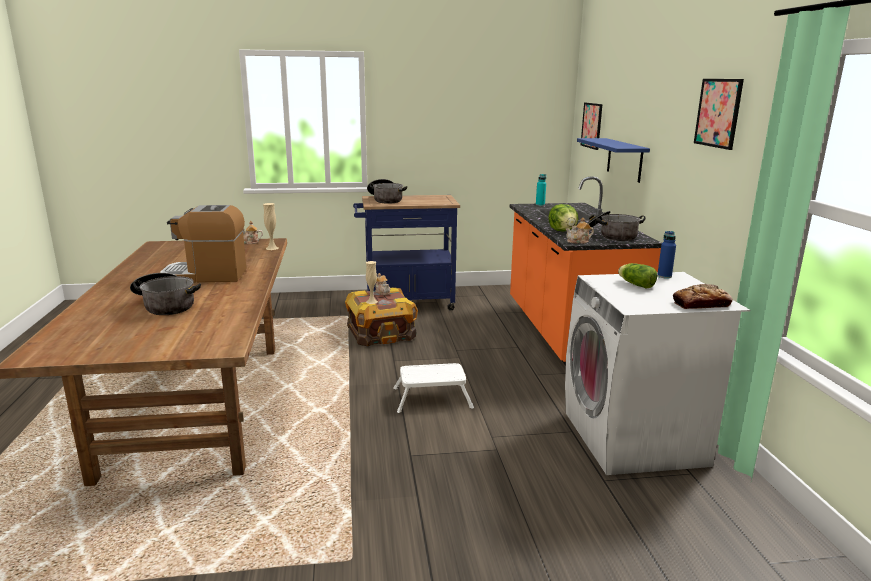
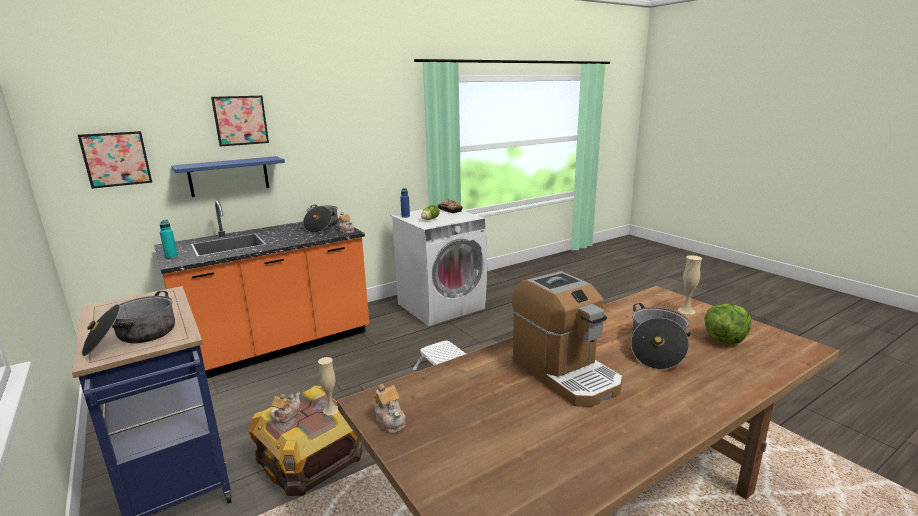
camera: 115 degrees left, 0 degrees up
beige vase [263,203,279,250] -> beige vase moved to [678,255,702,314]
lettuce [549,204,578,231] -> lettuce moved to [704,304,751,344]
picture [694,79,744,150] -> picture moved to [211,96,269,147]

